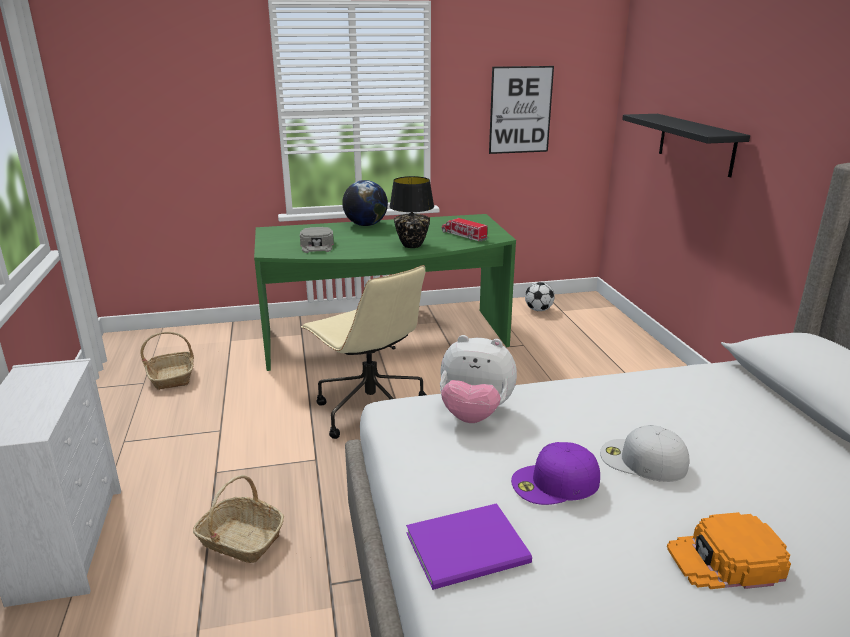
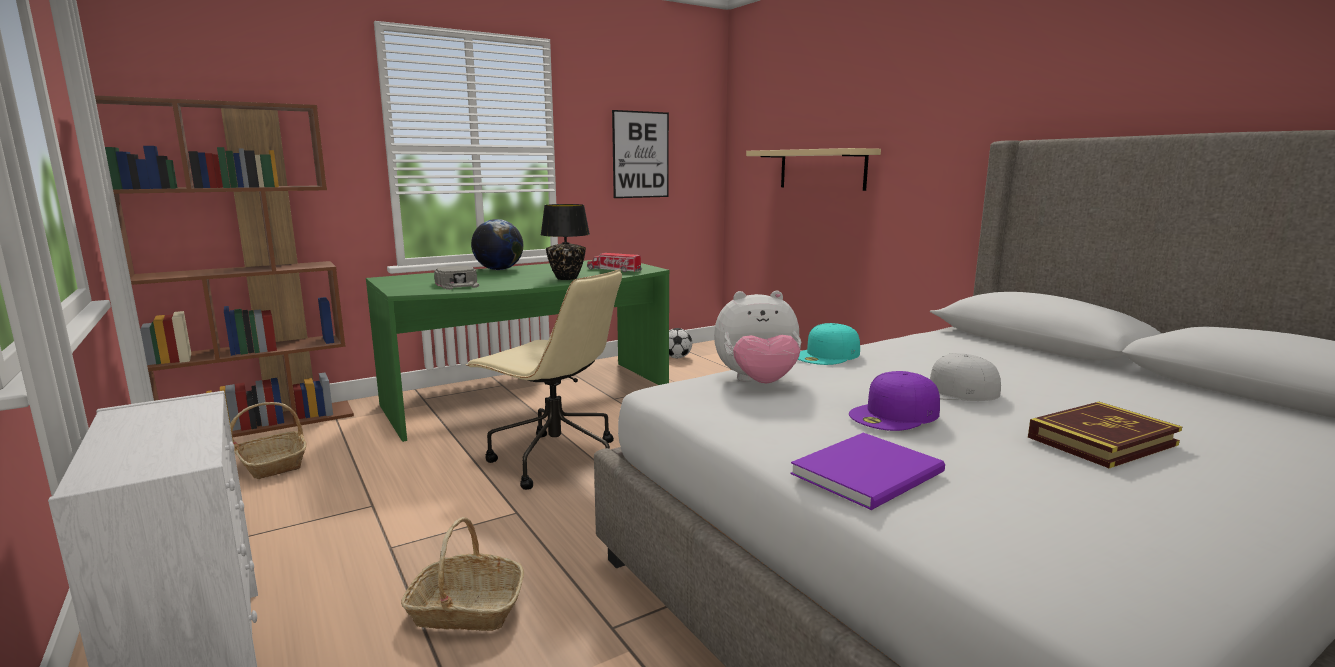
camera: 20 degrees left, 10 degrees down
black shelf [622,114,750,177] -> beige shelf [746,148,881,191]
orange cap [667,512,791,589] -> book [1028,402,1182,468]
none -> brown bookcase [95,95,354,437]
none -> turquoise cap [798,323,860,365]

